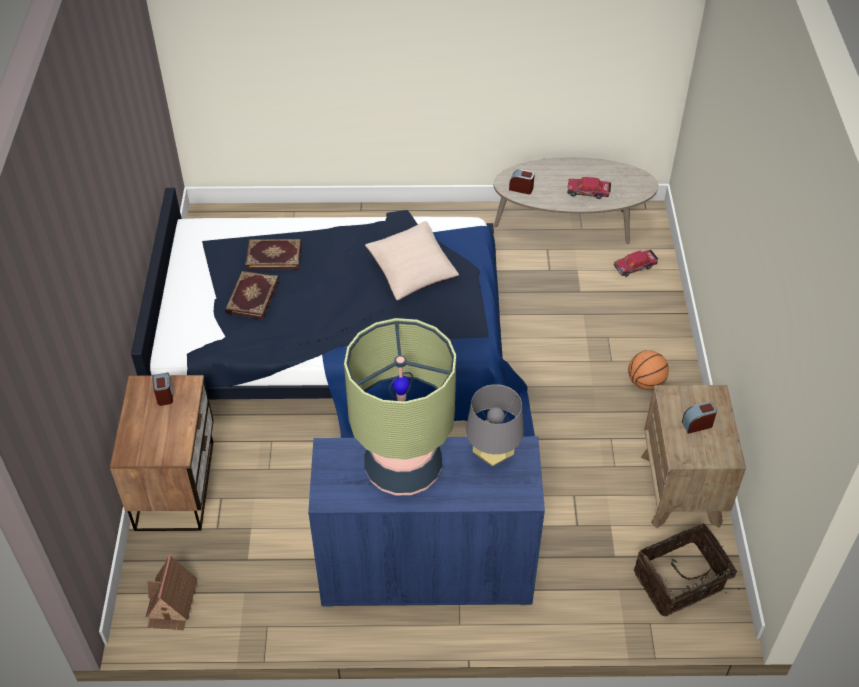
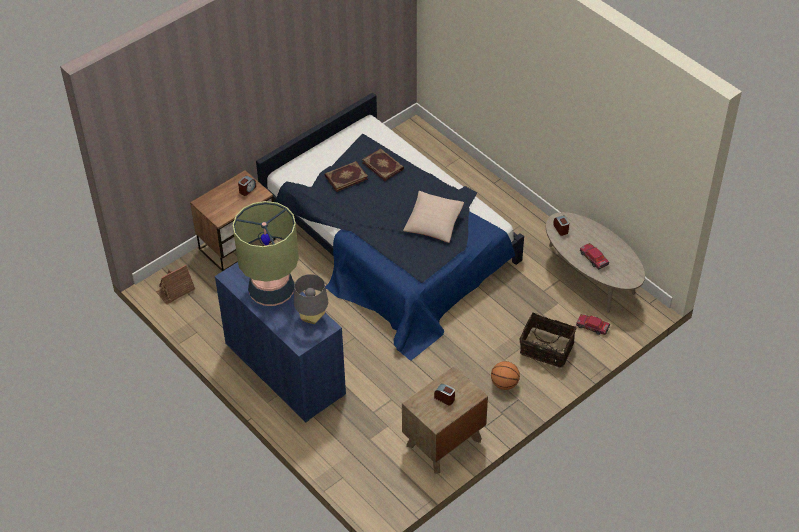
camera: 50 degrees right, 0 degrees up
basket [634,523,740,616] -> basket moved to [520,313,576,368]

